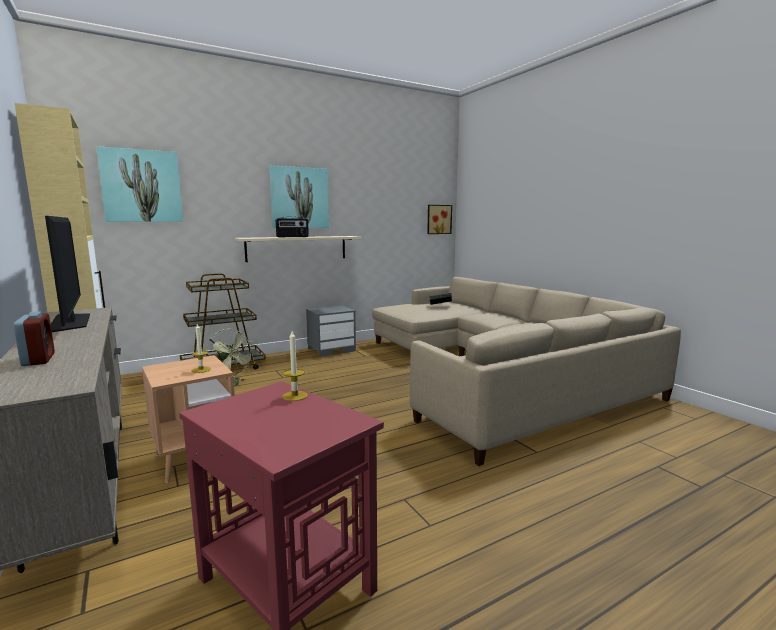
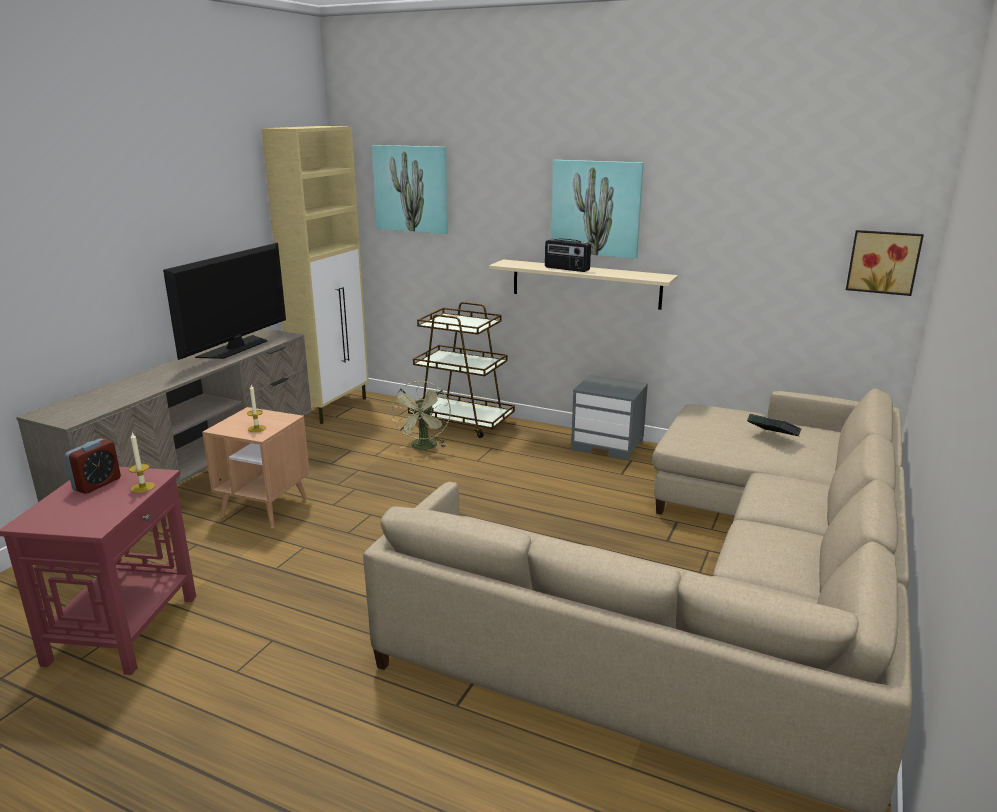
camera: 55 degrees right, 10 degrees up
alarm clock [13,311,55,366] -> alarm clock moved to [65,439,121,494]

